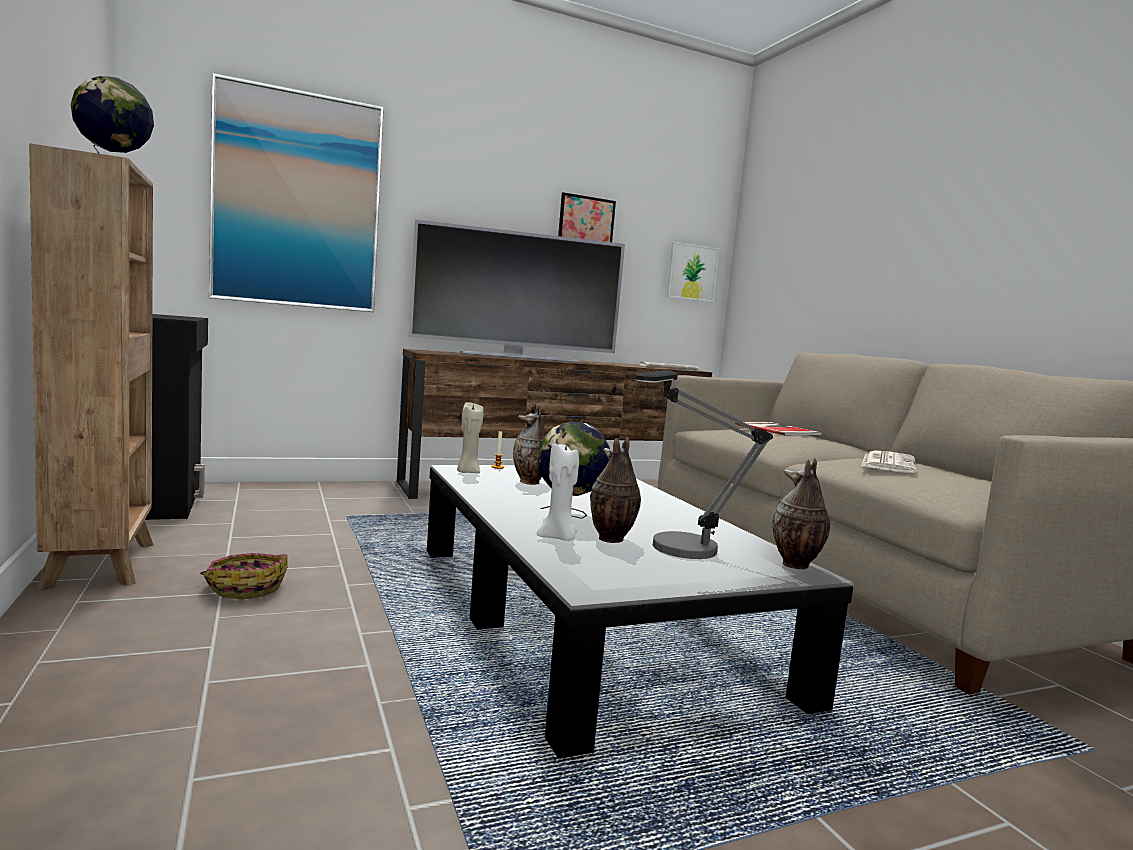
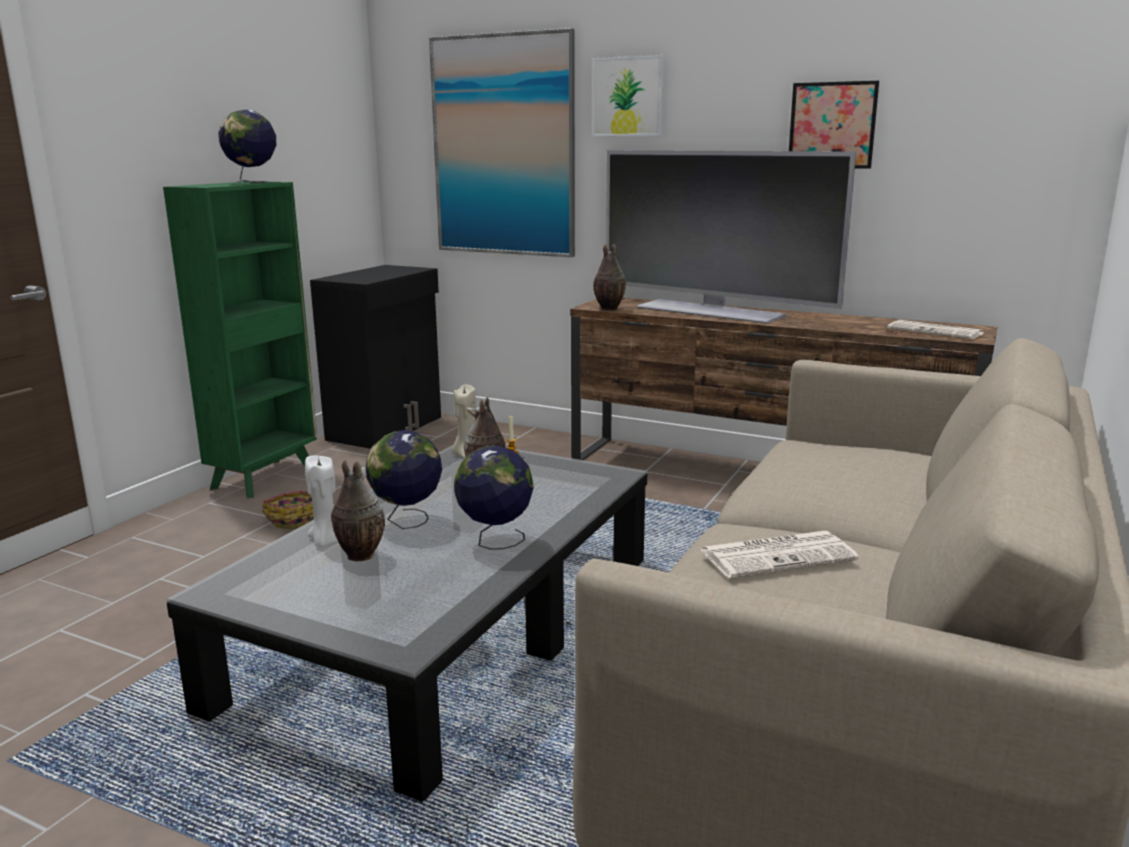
camera: 50 degrees right, 10 degrees up
brown bookcase [29,143,153,591] -> green bookcase [163,182,317,498]
table lamp [635,370,773,559] -> none
picture [666,242,720,302] -> picture moved to [592,55,664,137]
book [734,422,822,435] -> none
vase [773,458,830,570] -> vase moved to [593,244,626,311]
none -> globe [454,445,534,550]

